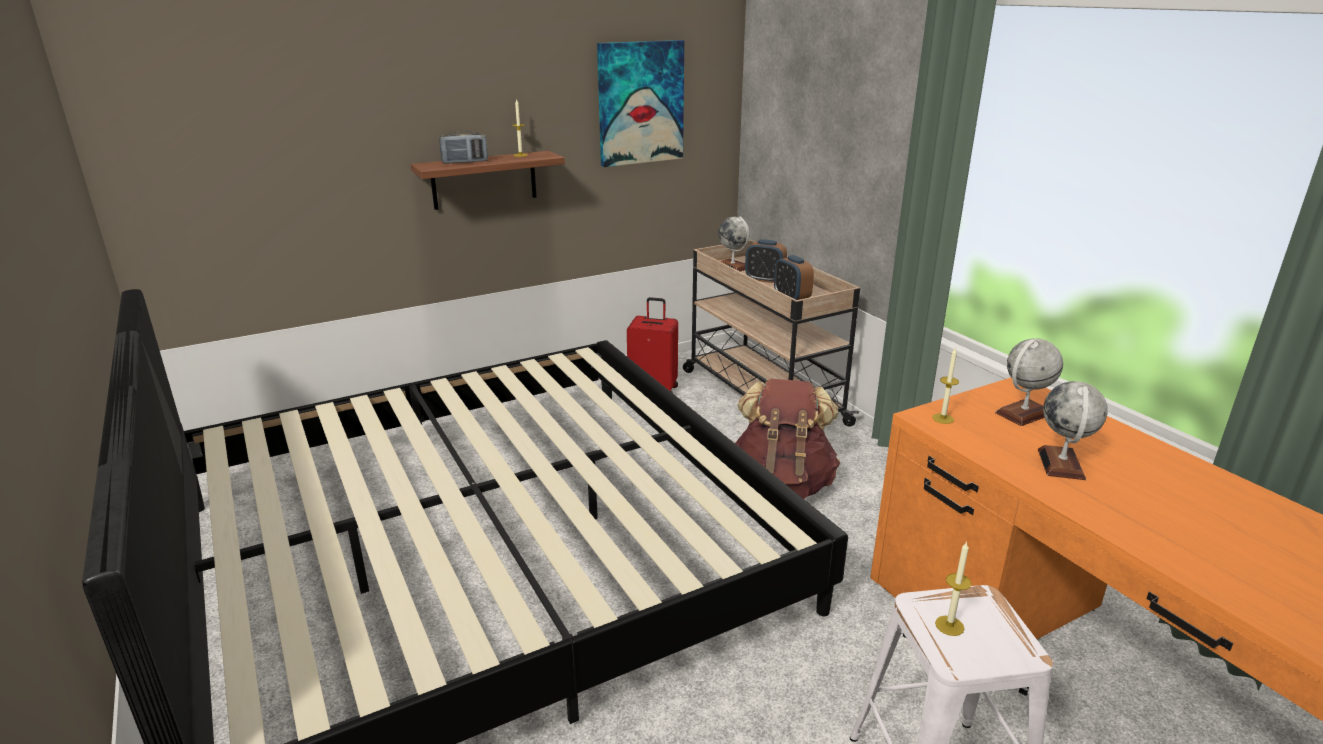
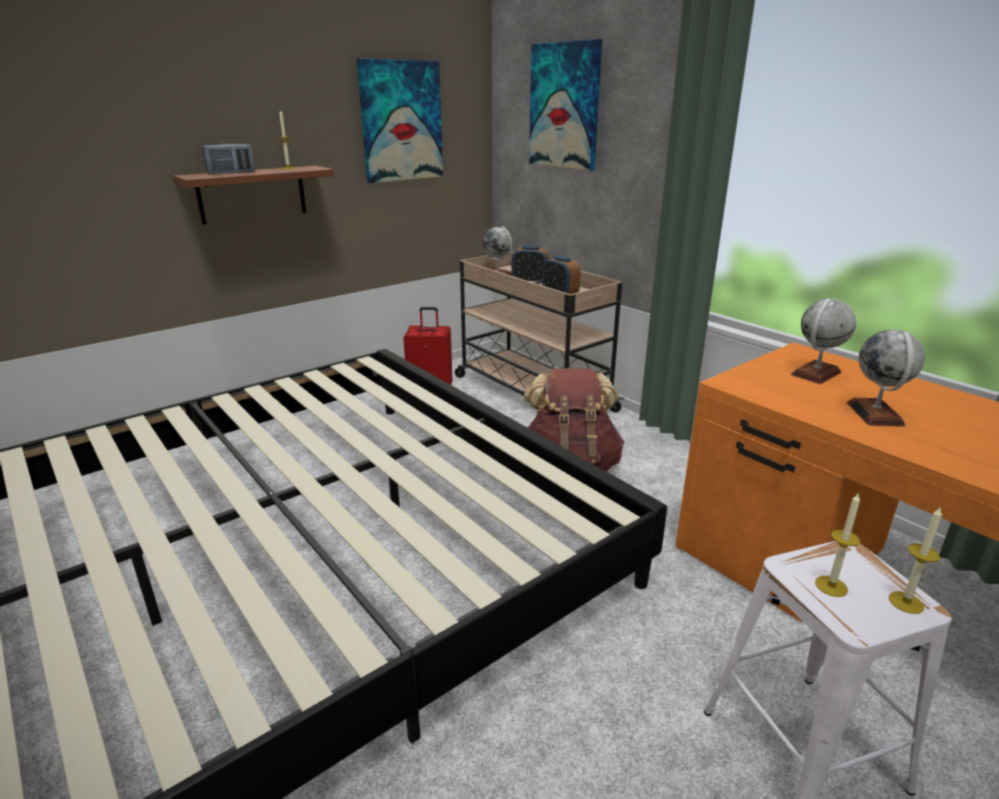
camera: 10 degrees left, 0 degrees up
candle [932,348,959,424] -> candle moved to [889,506,942,614]
none -> picture [529,39,602,171]

